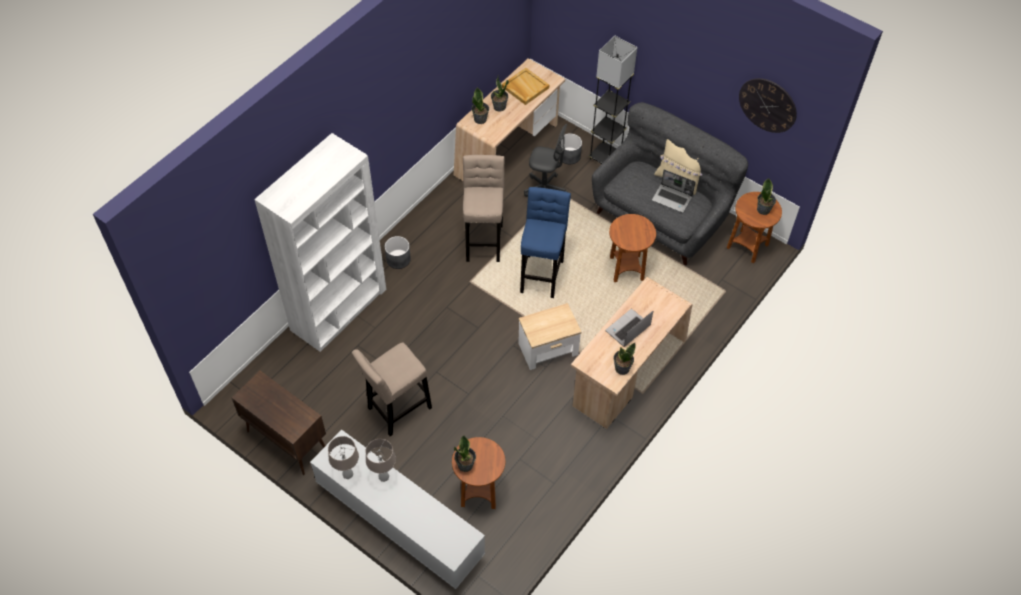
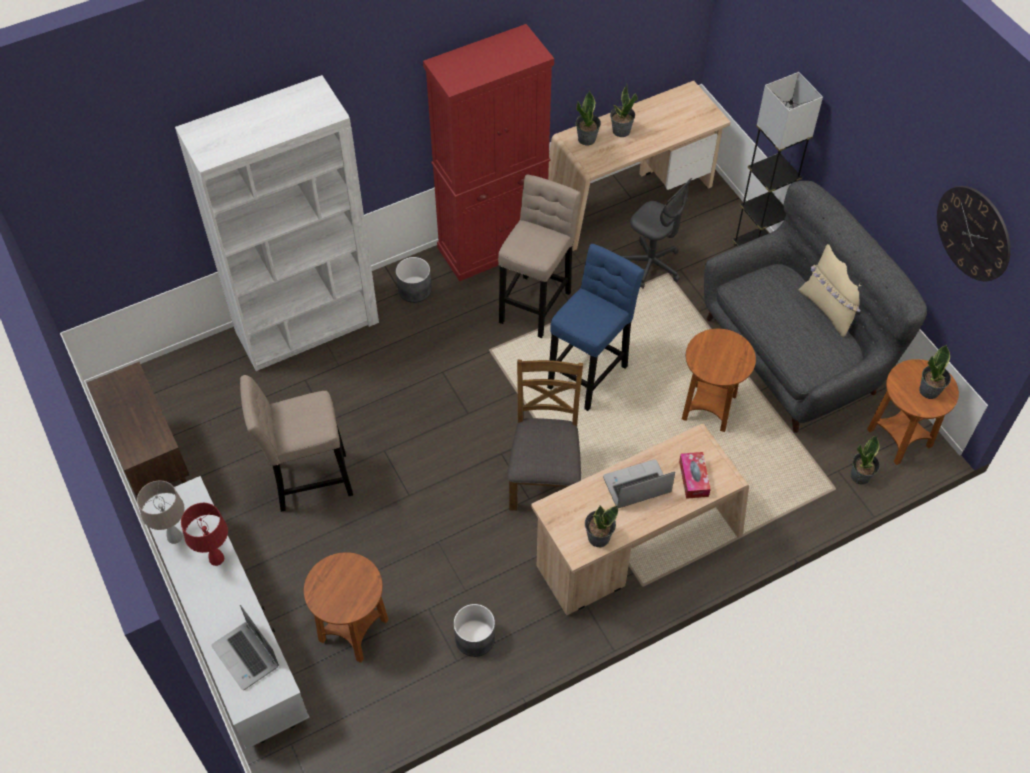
camera: 25 degrees right, 0 degrees up
beige table lamp [365,439,396,482] -> red table lamp [181,503,228,566]
potted plant [454,435,476,472] -> potted plant moved to [851,436,880,484]
beige tray [502,68,549,105] -> none
side table [518,303,582,370] -> brown chair [507,360,583,511]
grey planter [560,133,582,164] -> grey planter moved to [454,604,495,657]
laptop [652,169,696,213] -> laptop moved to [211,605,279,690]
none -> red cabinet [423,24,554,281]
none -> tissue box [679,452,711,499]

